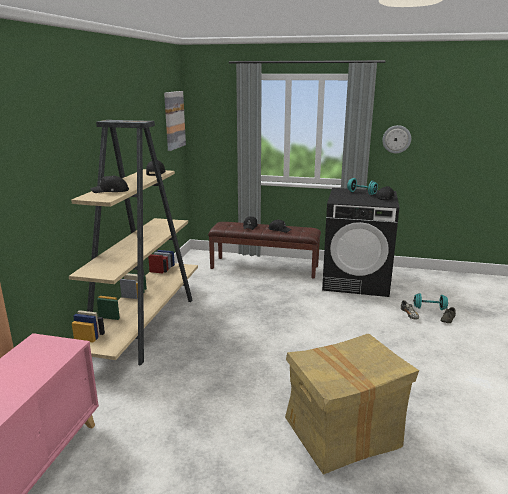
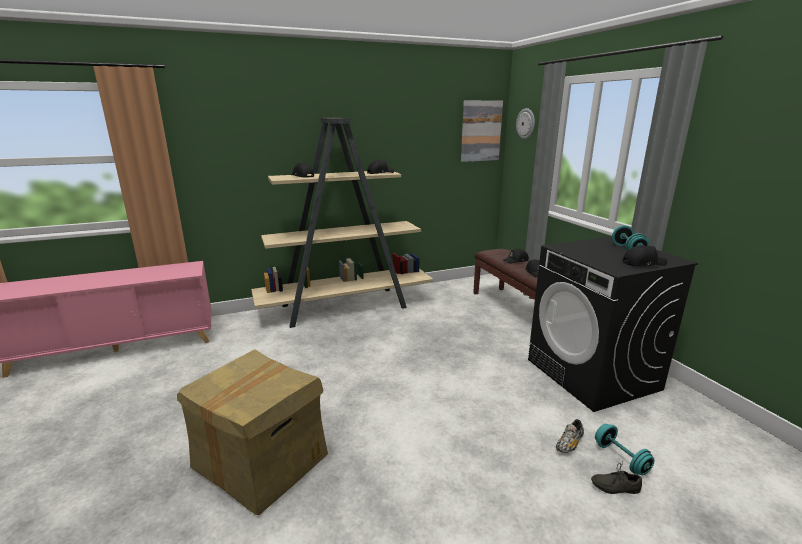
camera: 55 degrees right, 0 degrees up
wall clock [382,125,411,153] -> wall clock moved to [516,108,535,139]

